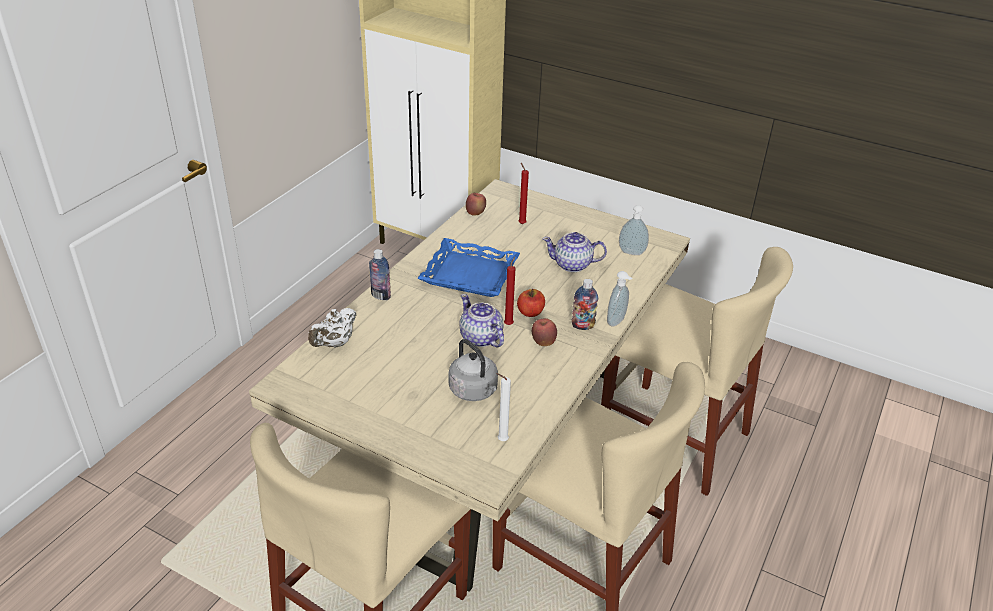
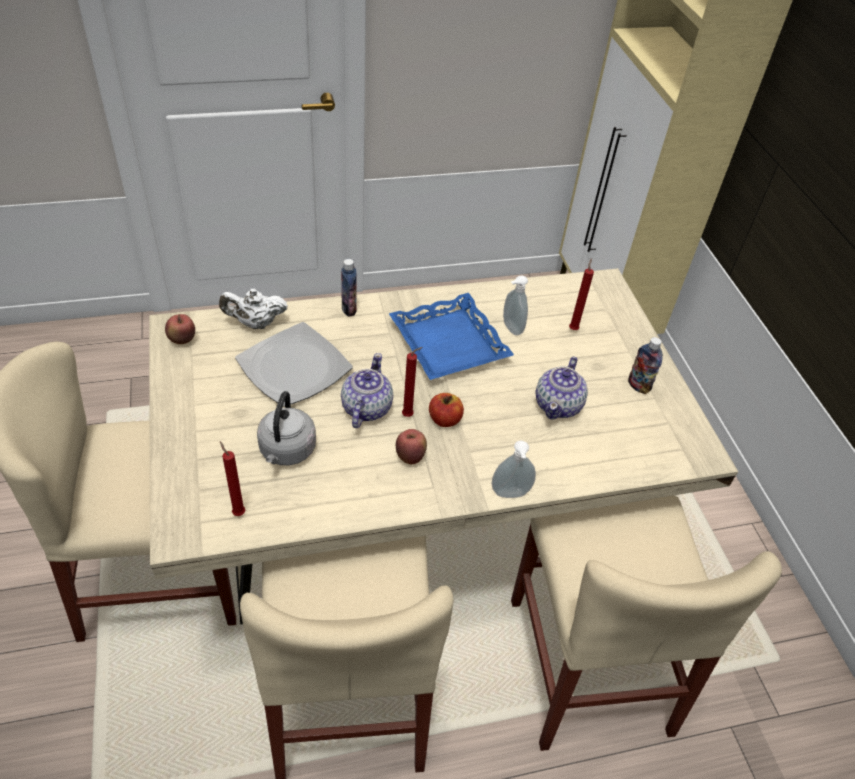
camera: 45 degrees right, 10 degrees up
apple [466,193,486,216] -> apple moved to [165,314,195,344]
white candle [496,373,511,441] -> red candle [220,441,245,516]
teapot [542,232,607,272] -> teapot turned 120 degrees counterclockwise [536,357,588,420]
bottle [571,279,598,330] -> bottle moved to [628,337,663,394]
soap dispenser [619,205,649,255] -> soap dispenser moved to [503,276,528,335]
none -> plate [235,322,353,407]

